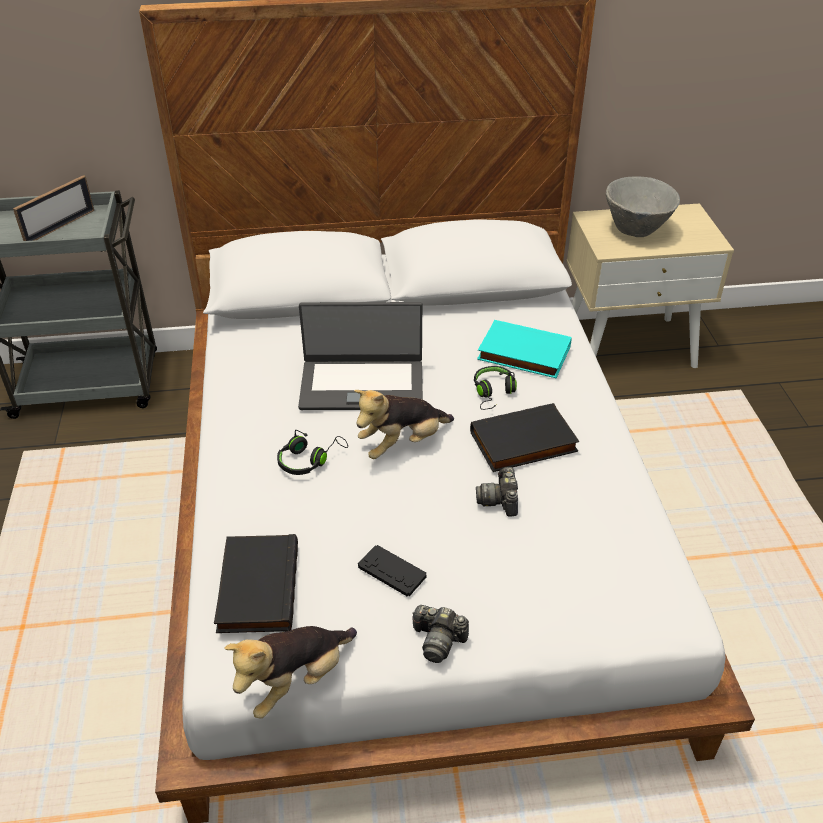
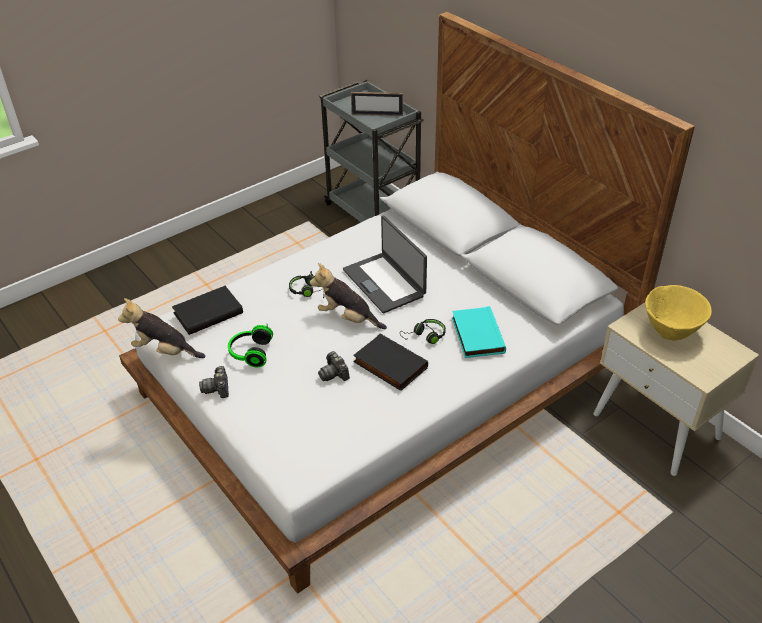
camera: 60 degrees right, 0 degrees up
black game controller [358,545,427,596] -> headphones [228,323,273,367]
camera [476,467,518,517] -> camera turned 90 degrees counterclockwise [318,351,350,381]
grey bowl [606,177,680,237] -> yellow bowl [645,285,712,341]

